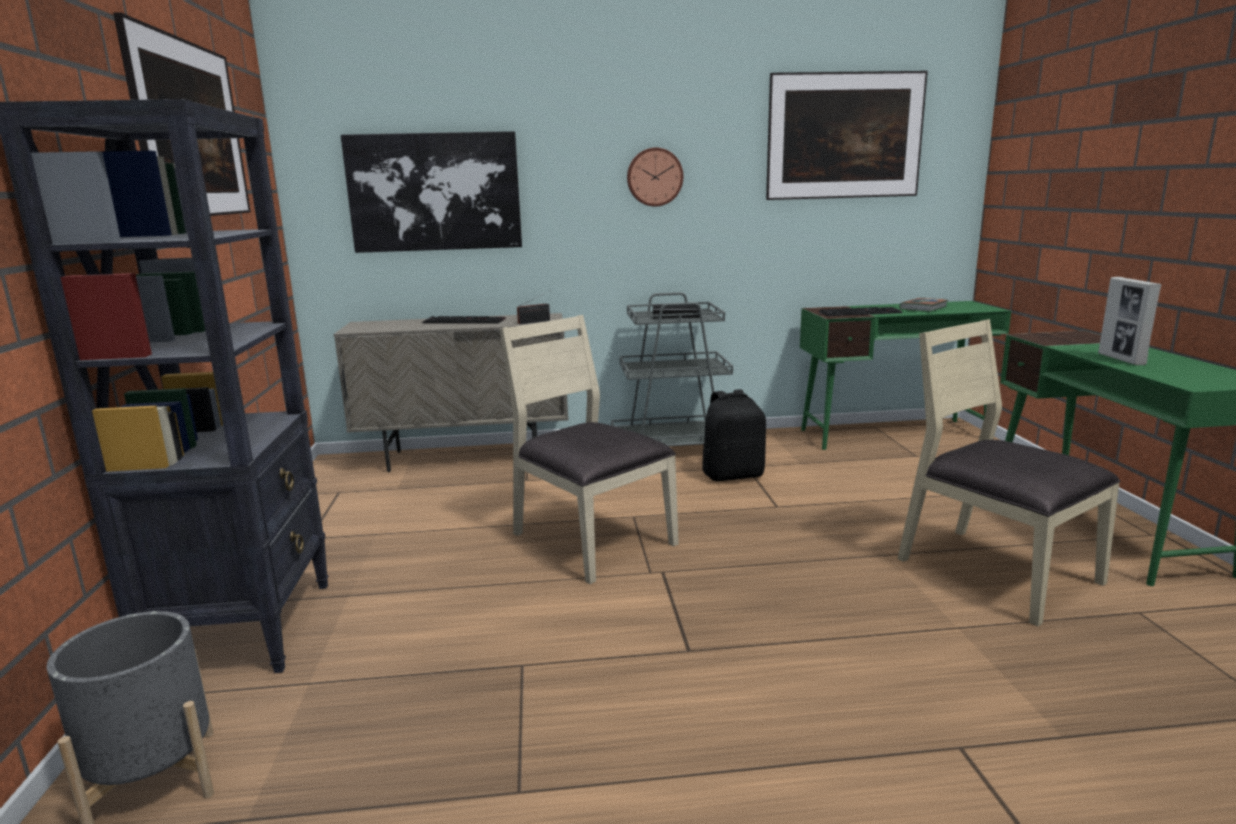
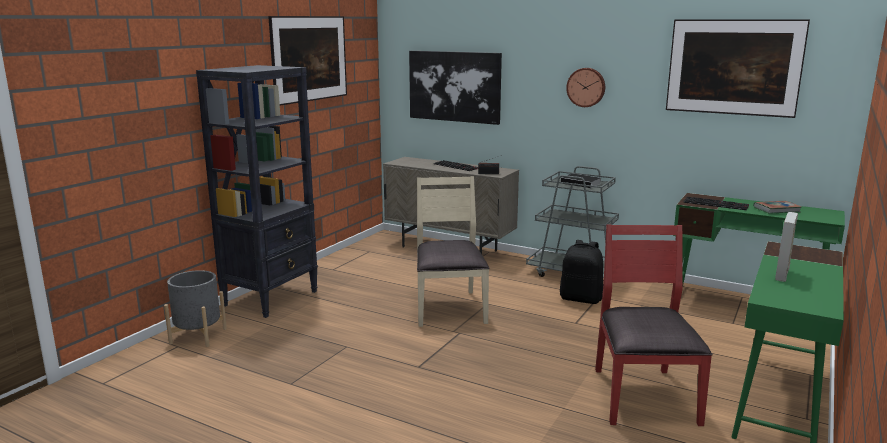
camera: 35 degrees right, 0 degrees up
beige chair [897,319,1120,627] -> red chair [595,225,713,426]

